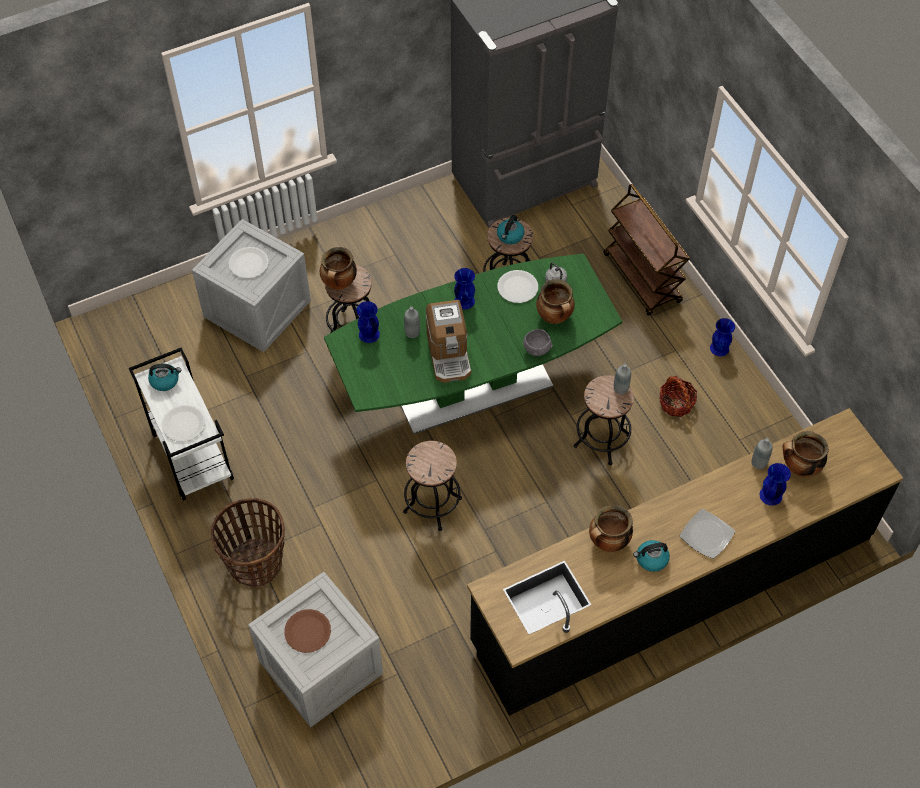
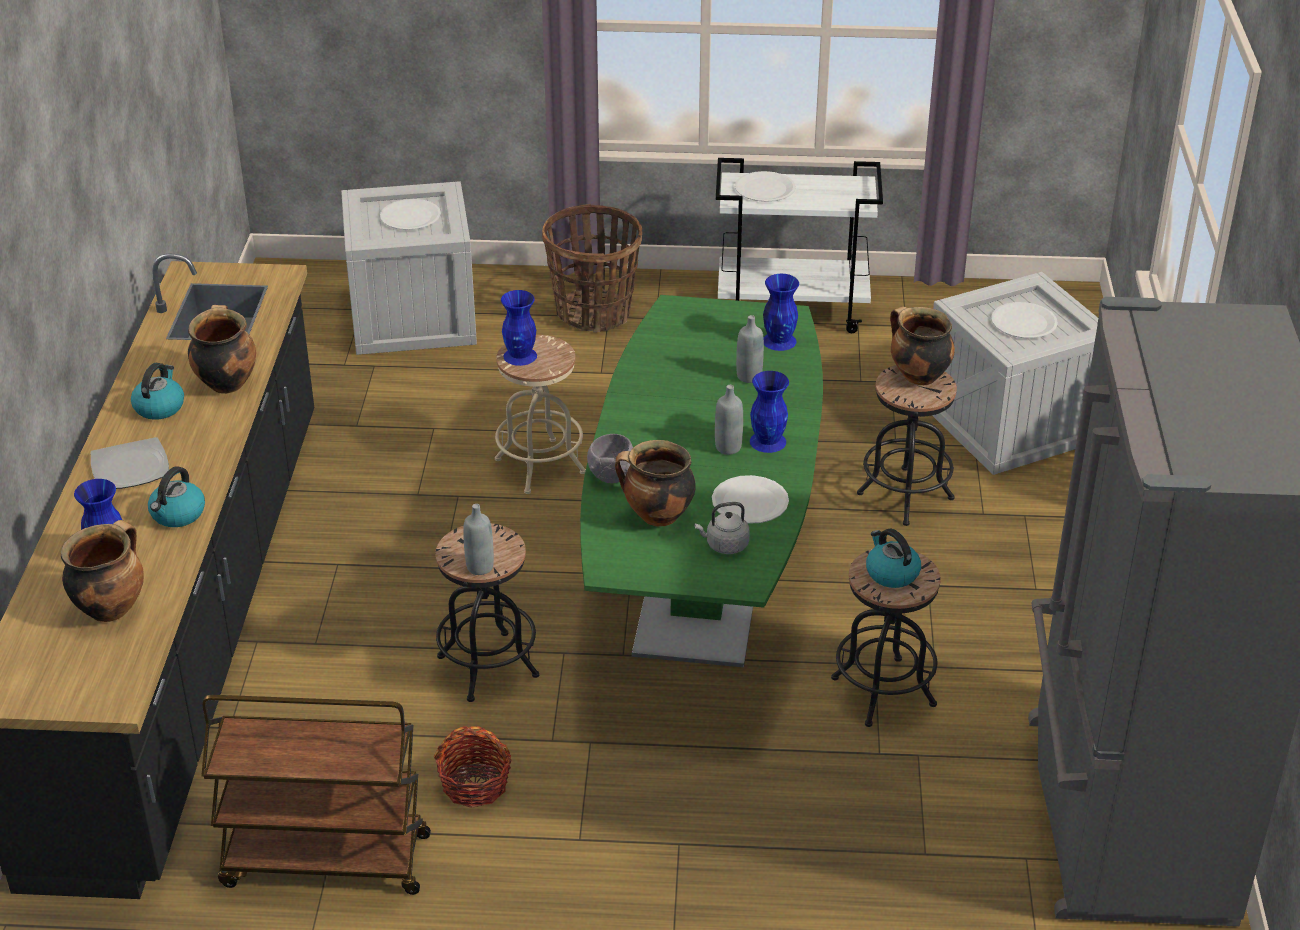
camera: 120 degrees right, 20 degrees down
kettle [148,364,181,391] -> kettle moved to [148,466,205,527]
brown plate [284,609,331,653] -> white plate [380,199,441,230]
black stool [403,441,462,531] -> beige stool [495,335,586,494]
coffee machine [426,300,471,383] -> none
brown cart [604,184,690,316] -> brown cart moved to [201,695,431,895]
blue vase [710,318,735,356] -> blue vase moved to [501,290,537,366]
grey bottle [752,438,773,469] -> grey bottle moved to [715,385,743,455]

